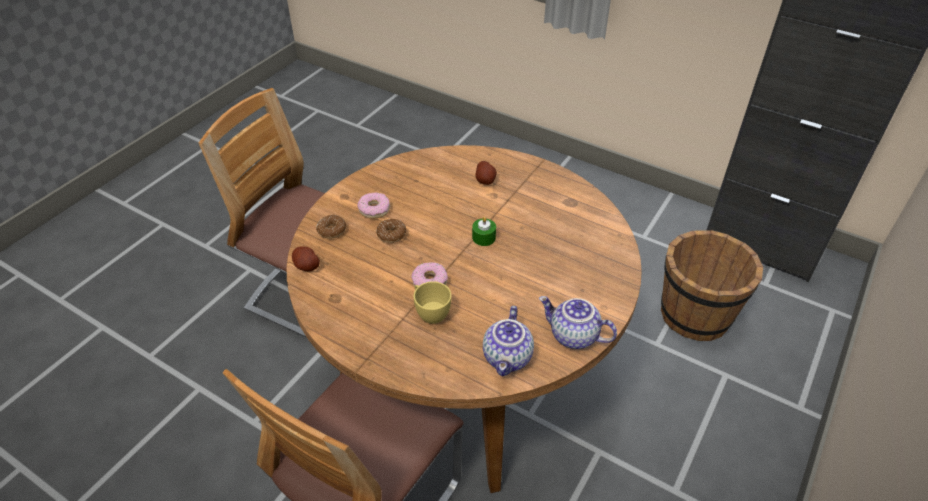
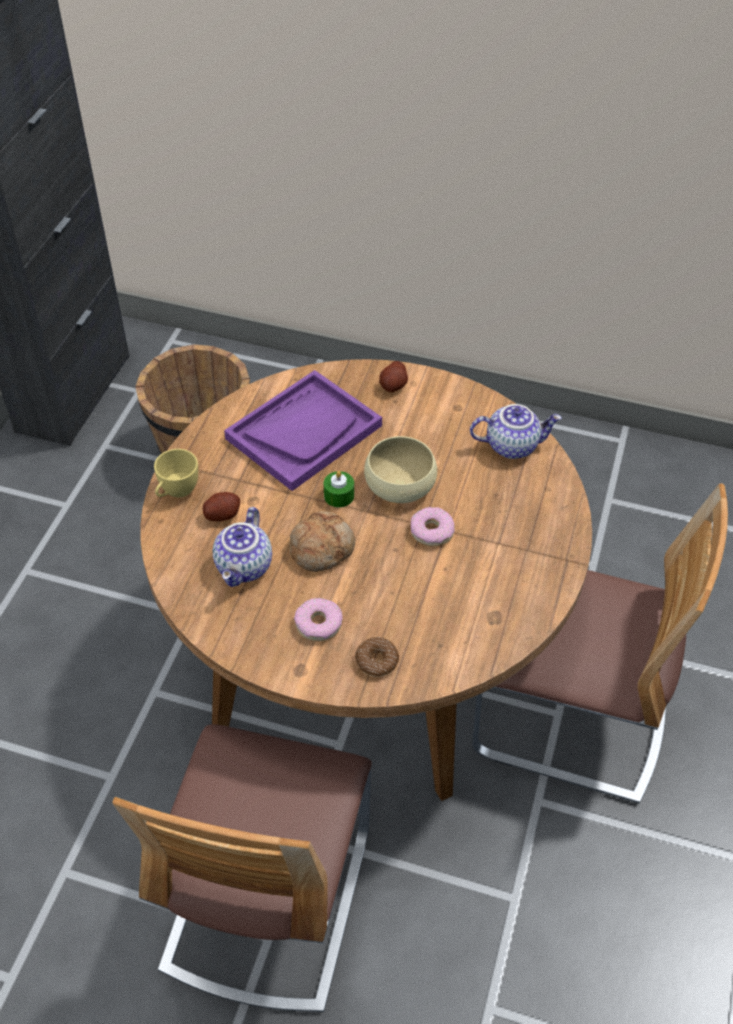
camera: 105 degrees left, 5 degrees up
potato [292,246,320,271] -> potato moved to [379,361,408,392]
donut [376,219,406,243] -> none
yellow cup [413,281,451,324] -> yellow cup moved to [154,449,198,497]
teapot [539,296,617,349] -> teapot moved to [213,507,272,587]
none -> purple tray [224,370,382,491]
none -> bread [289,511,355,572]
none -> beige bowl [364,436,437,503]

